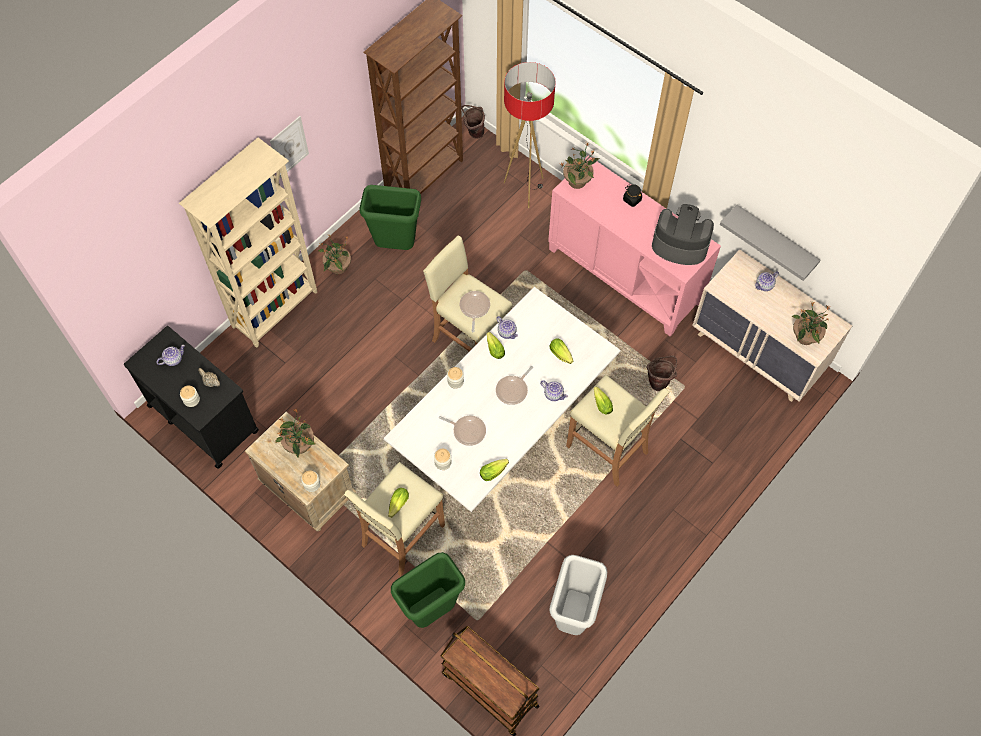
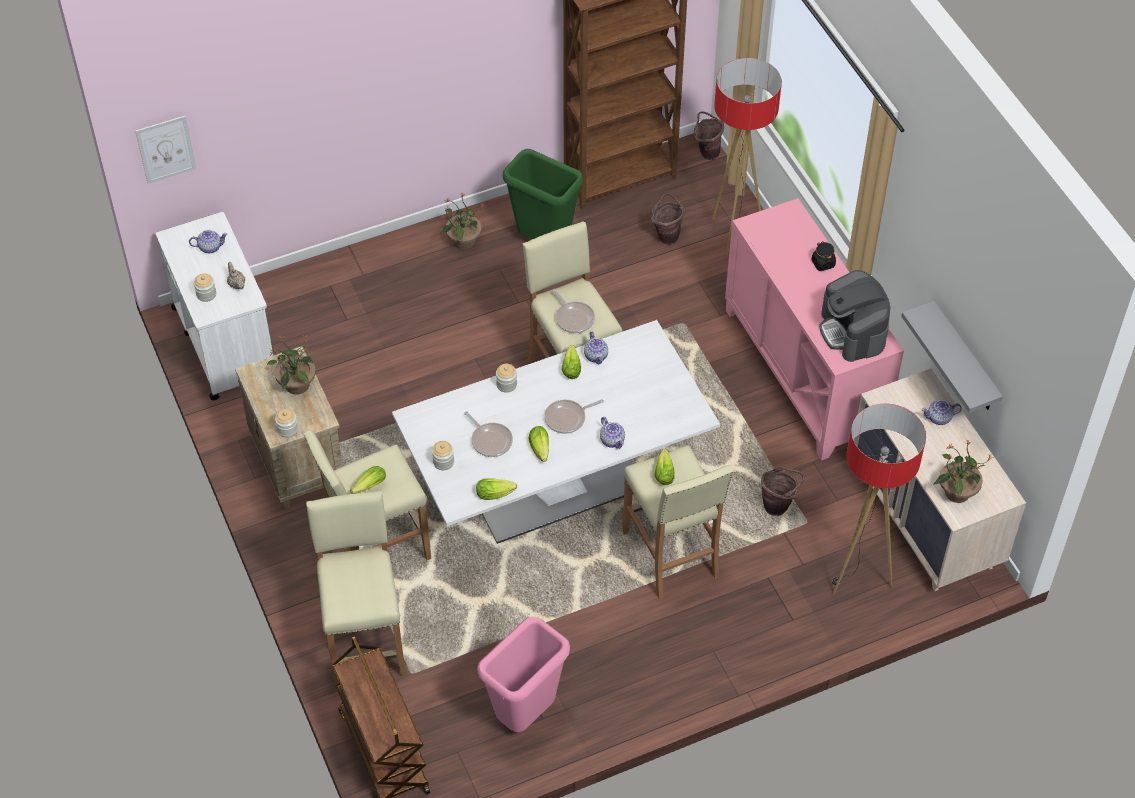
camera: 25 degrees right, 10 degrees down
black cart [124,326,258,469] -> white cart [156,212,273,400]
beige bookcase [179,138,317,348] -> none
picture [270,116,309,178] -> picture moved to [135,116,196,184]
green trash can [391,552,465,628] -> beige stool [306,491,406,687]
frying pan [460,291,490,332] -> frying pan turned 120 degrees clockwise [552,289,595,333]
grey trash can [549,555,607,635] -> pink trash can [477,617,570,732]
lettuce [550,338,573,364] -> lettuce moved to [528,426,549,462]
potted plant [560,143,599,189] -> none
coffee machine [652,204,714,265] -> coffee machine turned 150 degrees counterclockwise [819,270,890,362]
none -> brown bucket [651,193,686,245]
none -> floor lamp [832,404,926,595]

